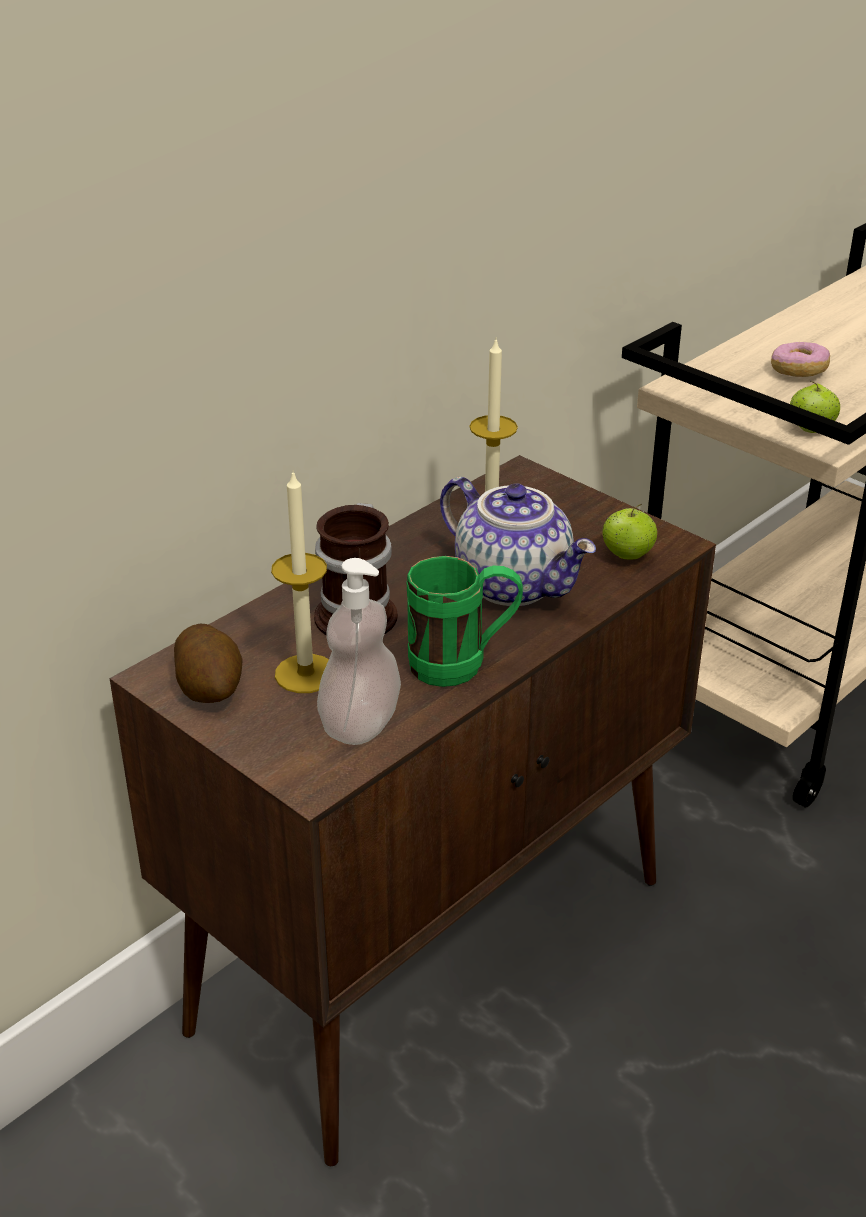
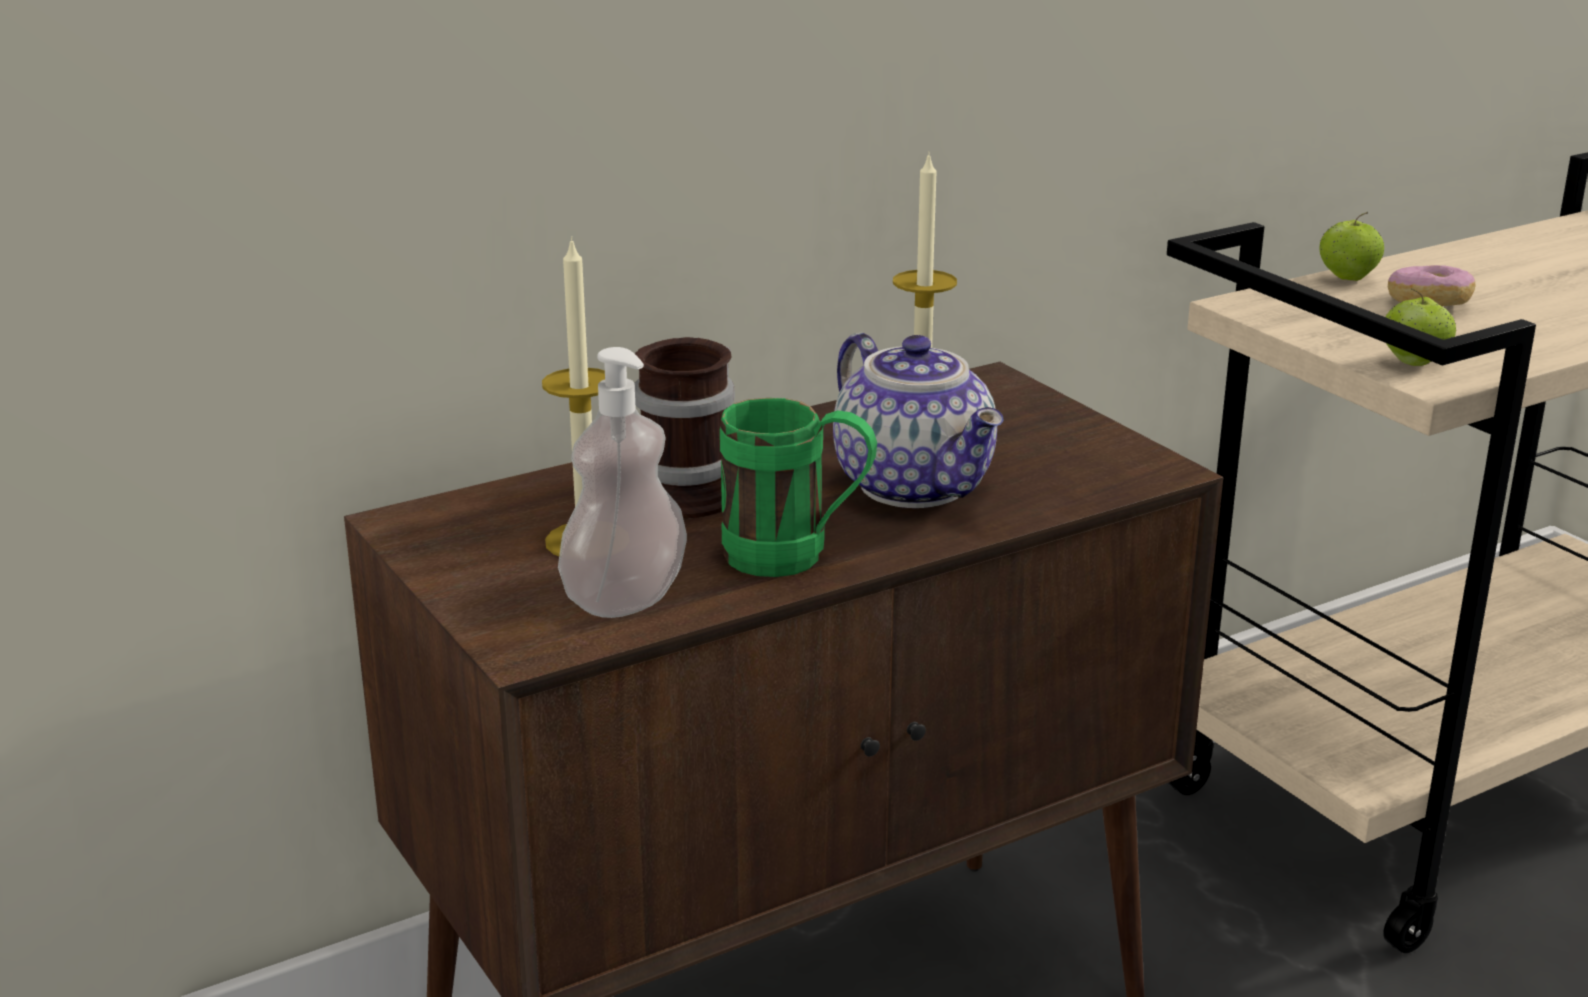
camera: 15 degrees right, 10 degrees down
potato [174,624,243,703] -> none
apple [602,503,657,560] -> apple moved to [1319,212,1384,281]

